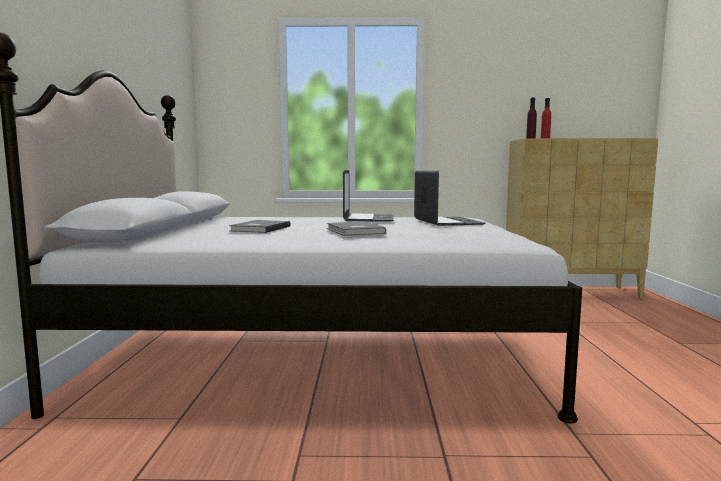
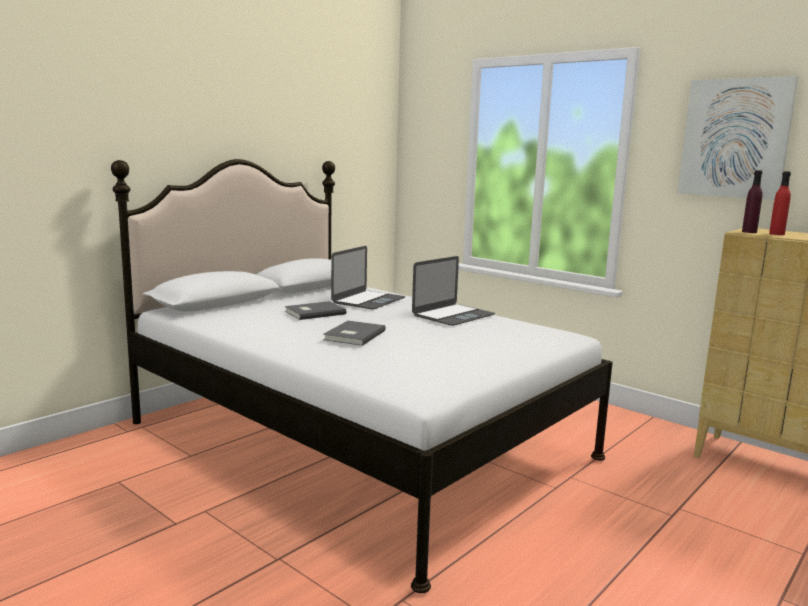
camera: 40 degrees right, 5 degrees up
laptop [414,170,485,226] -> laptop moved to [331,246,405,309]
none -> picture [677,76,799,200]

